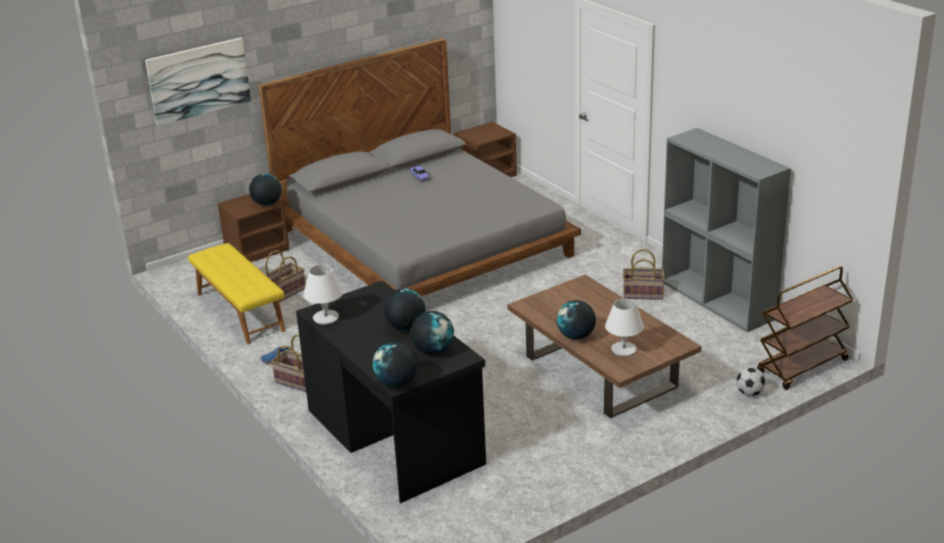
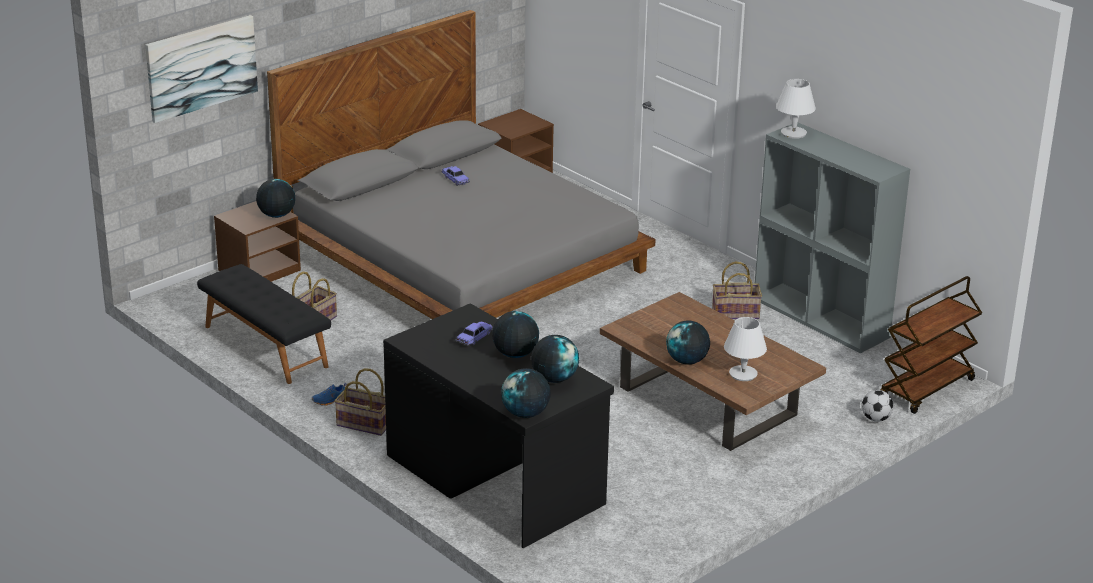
camera: 10 degrees left, 0 degrees up
yellow bench [188,243,285,345] -> black bench [197,264,331,384]
white table lamp [303,265,343,325] -> white table lamp moved to [776,79,816,139]
none -> toy car [455,321,493,346]

